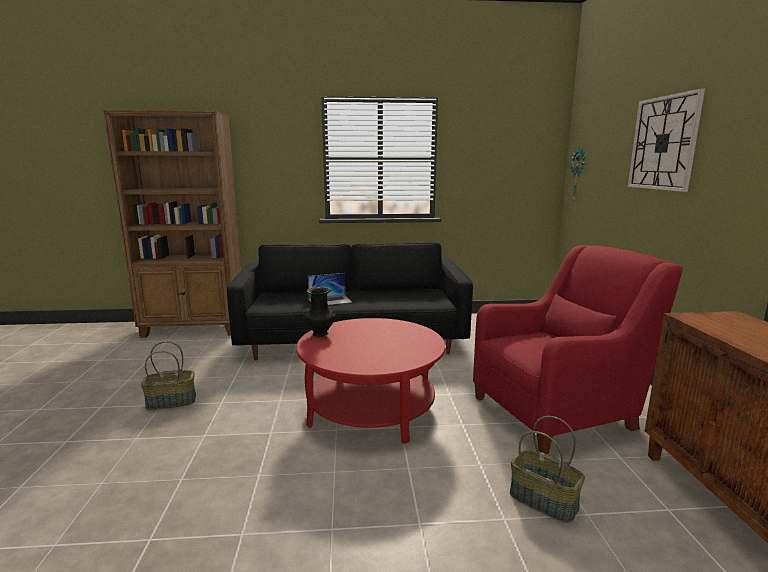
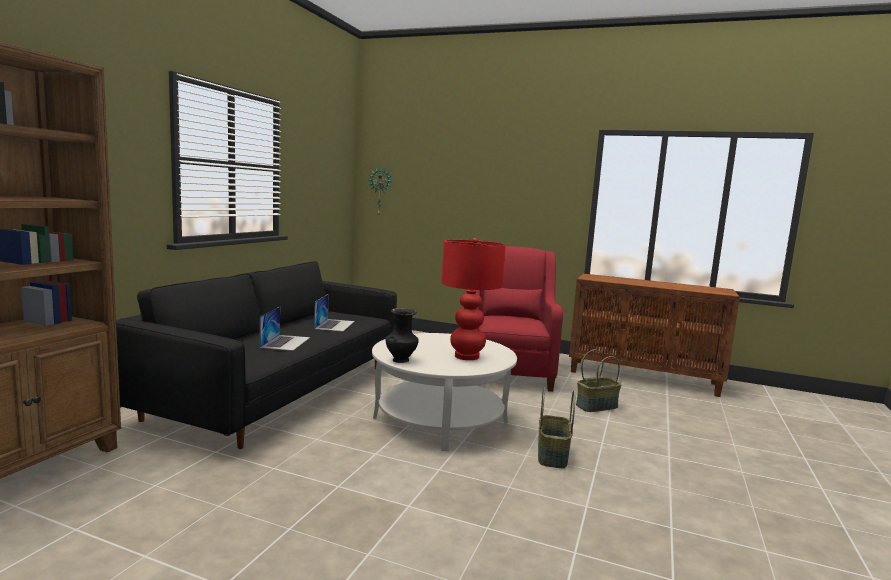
camera: 65 degrees left, 5 degrees down
basket [141,341,196,410] -> basket moved to [538,387,575,468]
red coffee table [296,318,445,444] -> white coffee table [372,333,517,451]
wall clock [628,88,705,192] -> none
none -> laptop [314,294,355,332]
none -> red table lamp [441,238,506,360]

